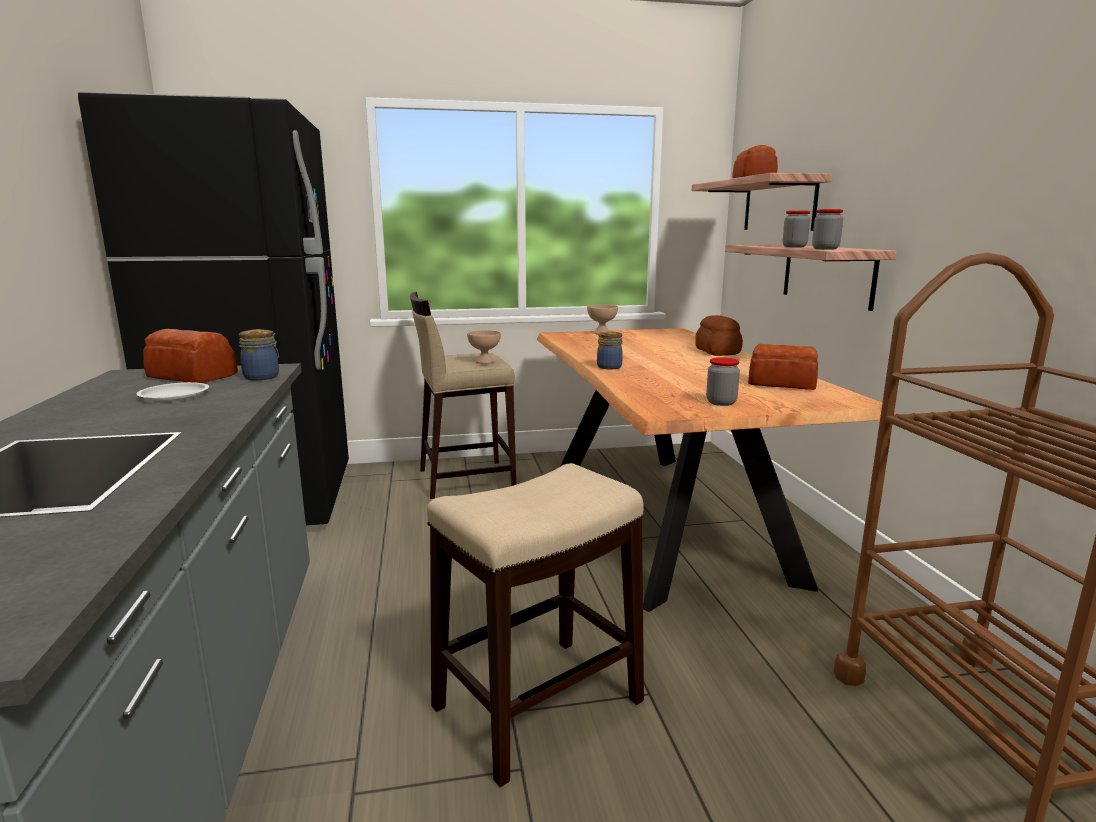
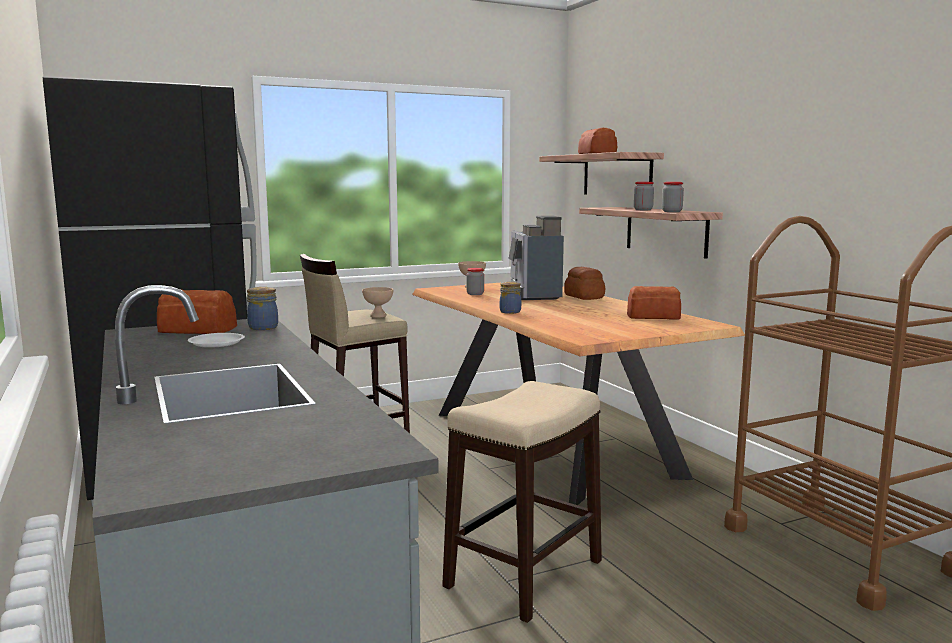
camera: 15 degrees left, 5 degrees down
jar [706,357,740,406] -> jar moved to [466,268,484,295]
none -> coffee machine [501,216,564,300]

